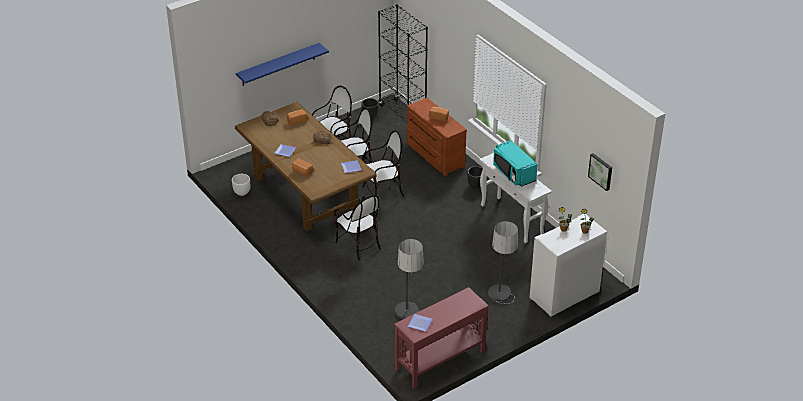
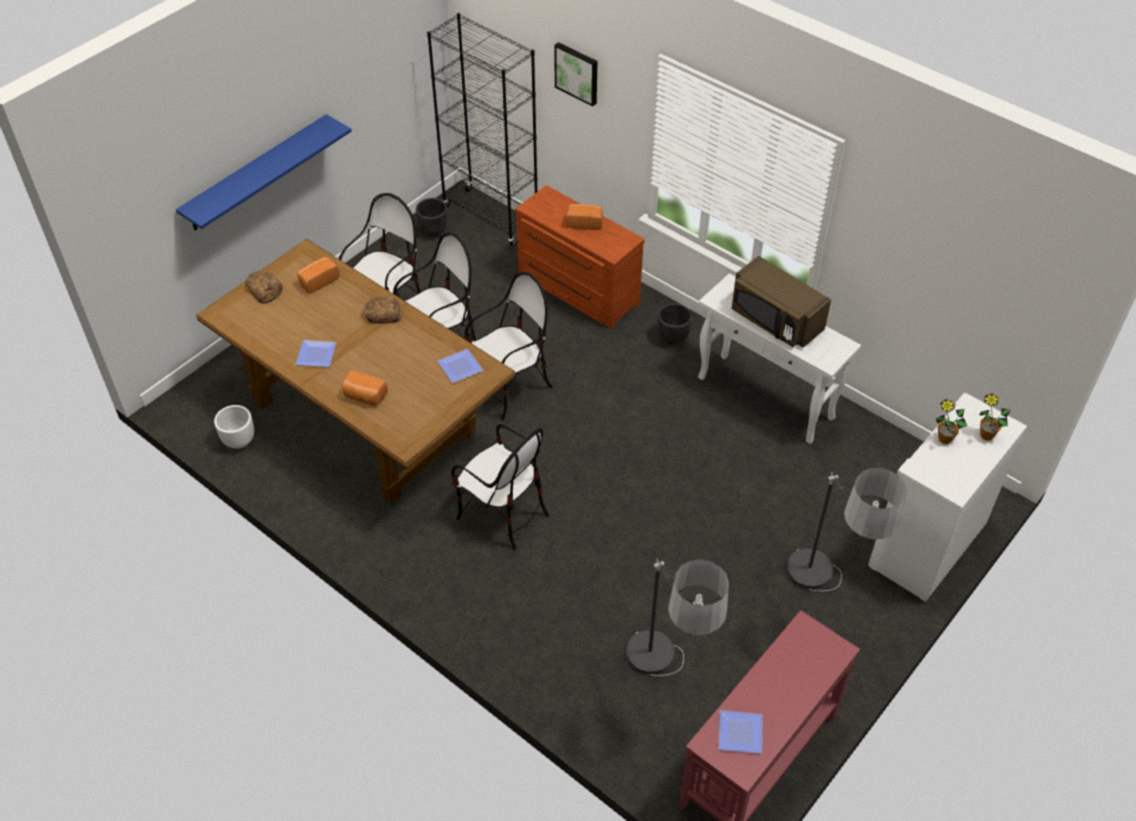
camera: 15 degrees left, 10 degrees up
turquoise microwave [493,140,538,187] -> brown microwave [732,256,831,348]
picture [588,153,612,191] -> picture moved to [554,42,597,106]

